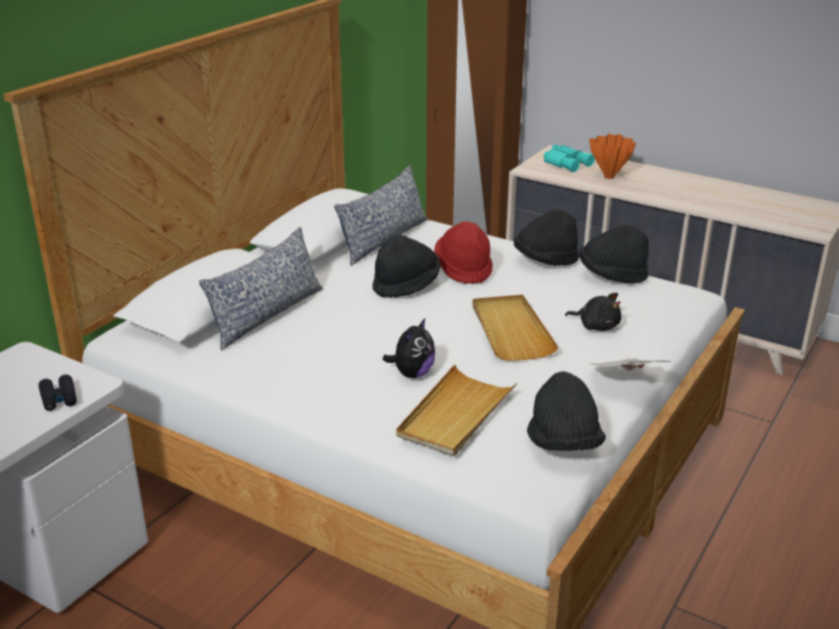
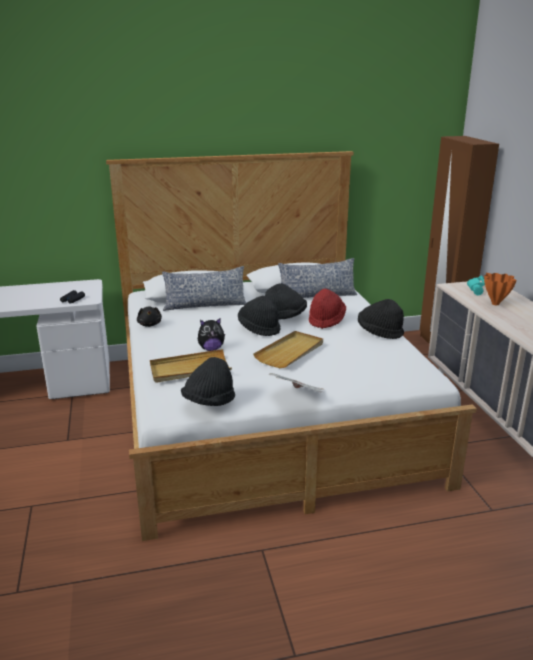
camera: 45 degrees right, 5 degrees down
black plush toy [565,293,621,331] -> black plush toy moved to [137,307,162,327]
black hat [579,224,649,283] -> black hat moved to [238,296,281,336]

